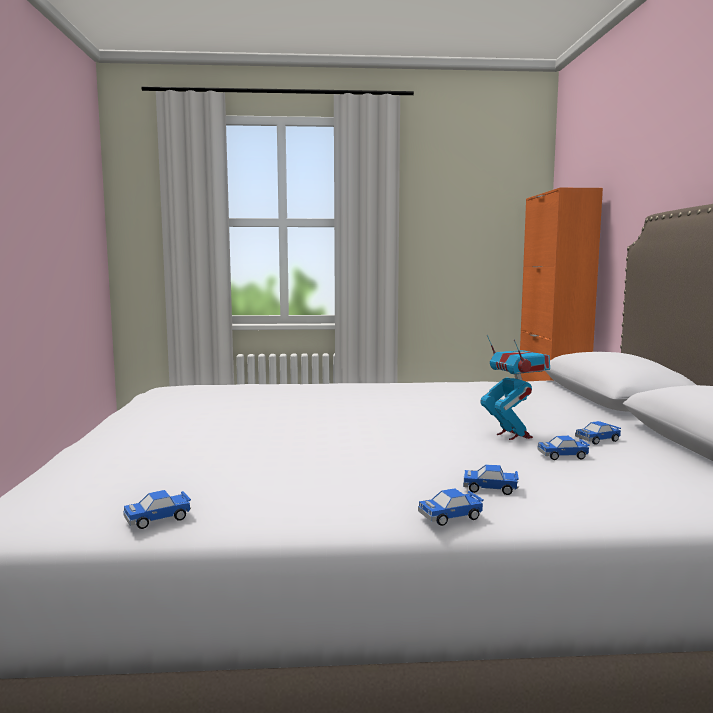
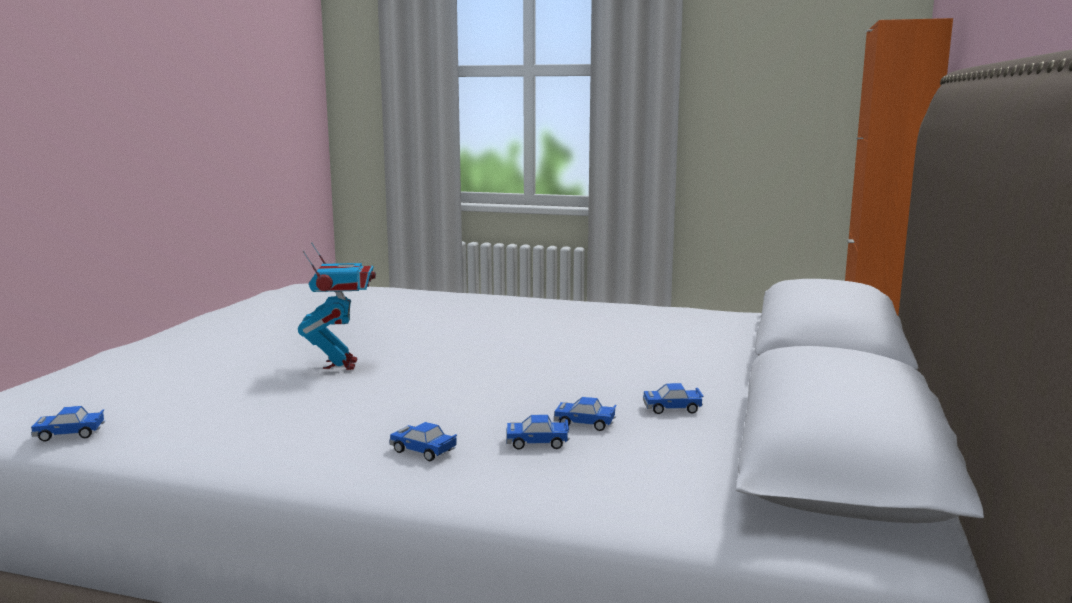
camera: 20 degrees right, 5 degrees up
toy car [418,488,483,526] -> toy car moved to [506,415,570,450]
toy robot [481,335,550,440] -> toy robot moved to [298,242,376,370]

